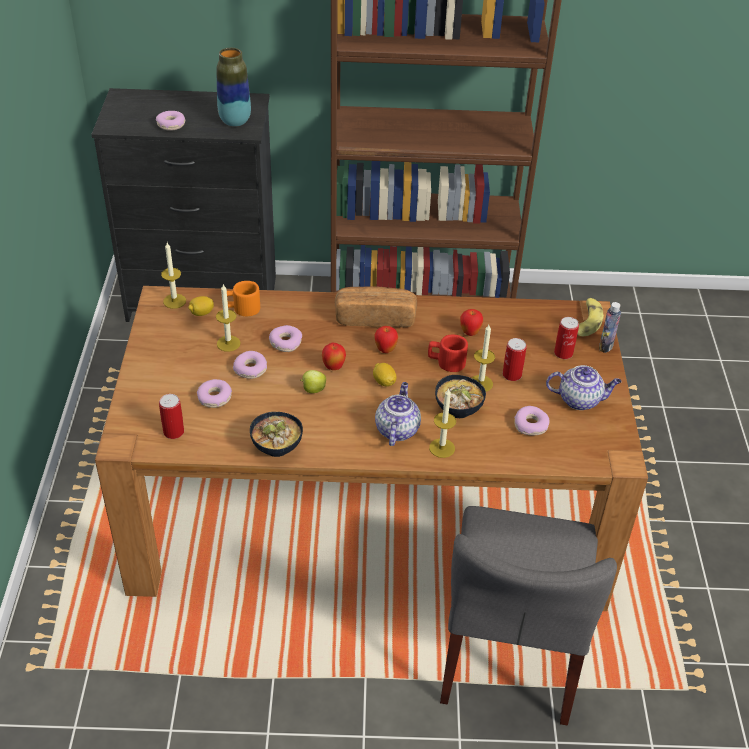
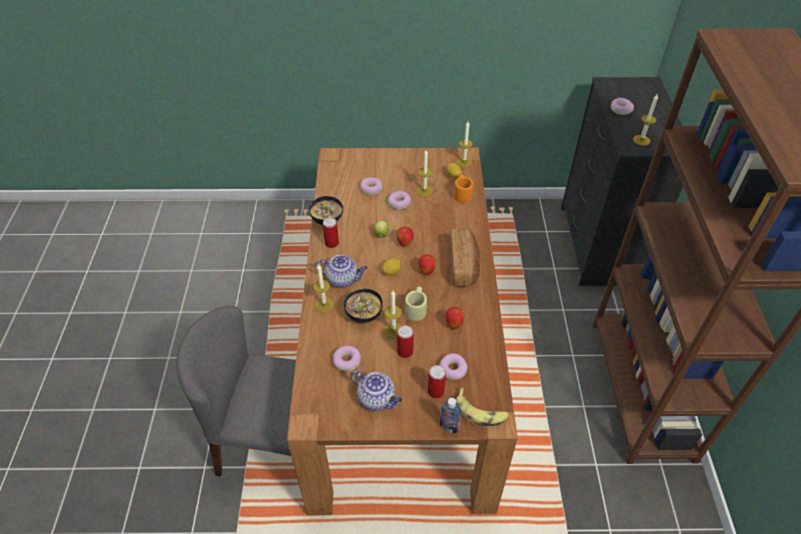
camera: 90 degrees right, 5 degrees up
can [159,394,184,439] -> can moved to [323,217,339,248]
vase [216,48,251,127] -> candle [633,95,658,146]
donut [269,325,302,352] -> donut moved to [439,353,468,380]
red mug [428,335,468,372] -> beige mug [405,287,427,321]
teapot [546,365,621,410] -> teapot turned 60 degrees counterclockwise [350,370,402,411]

